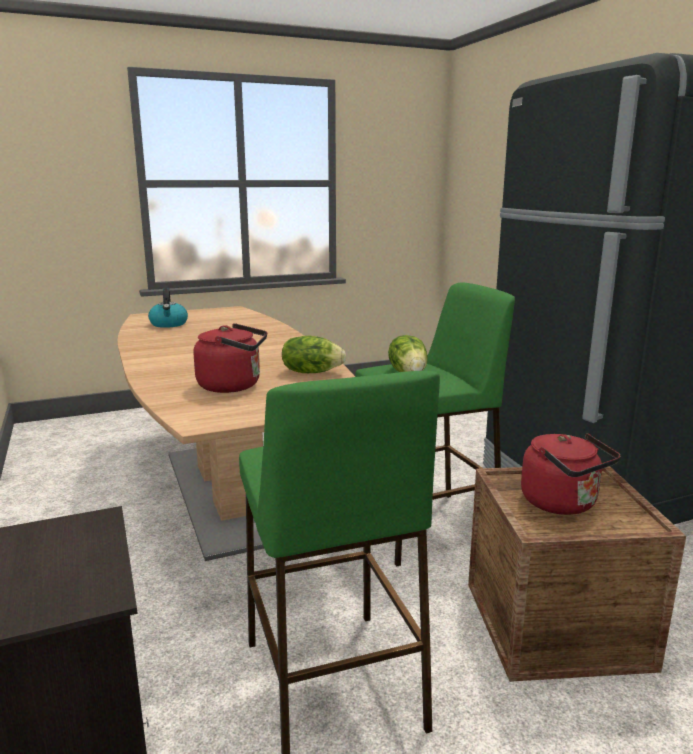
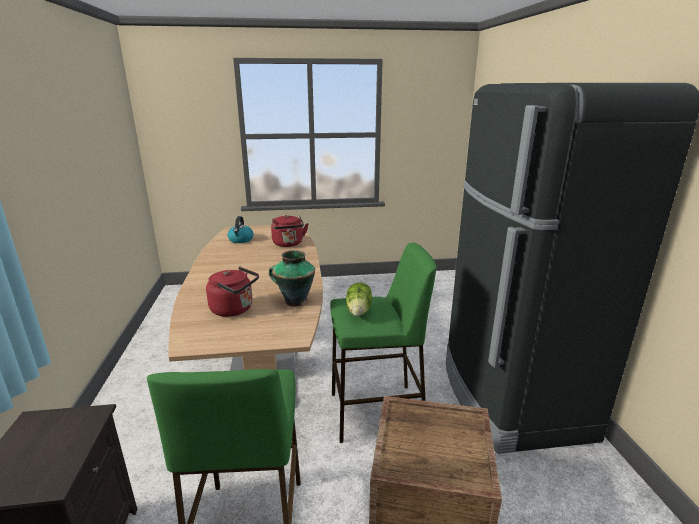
camera: 15 degrees right, 5 degrees up
lettuce [282,336,346,373] -> vase [269,250,315,307]
red kettle [521,433,620,515] -> red kettle moved to [271,215,309,247]

